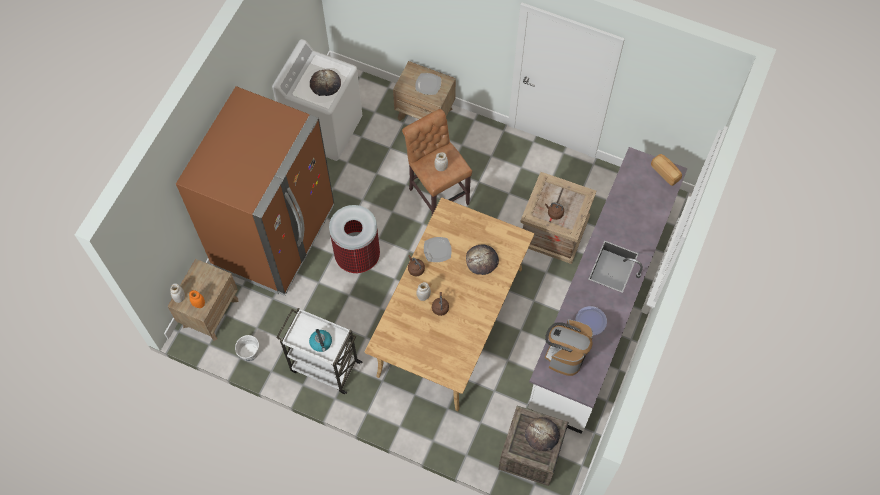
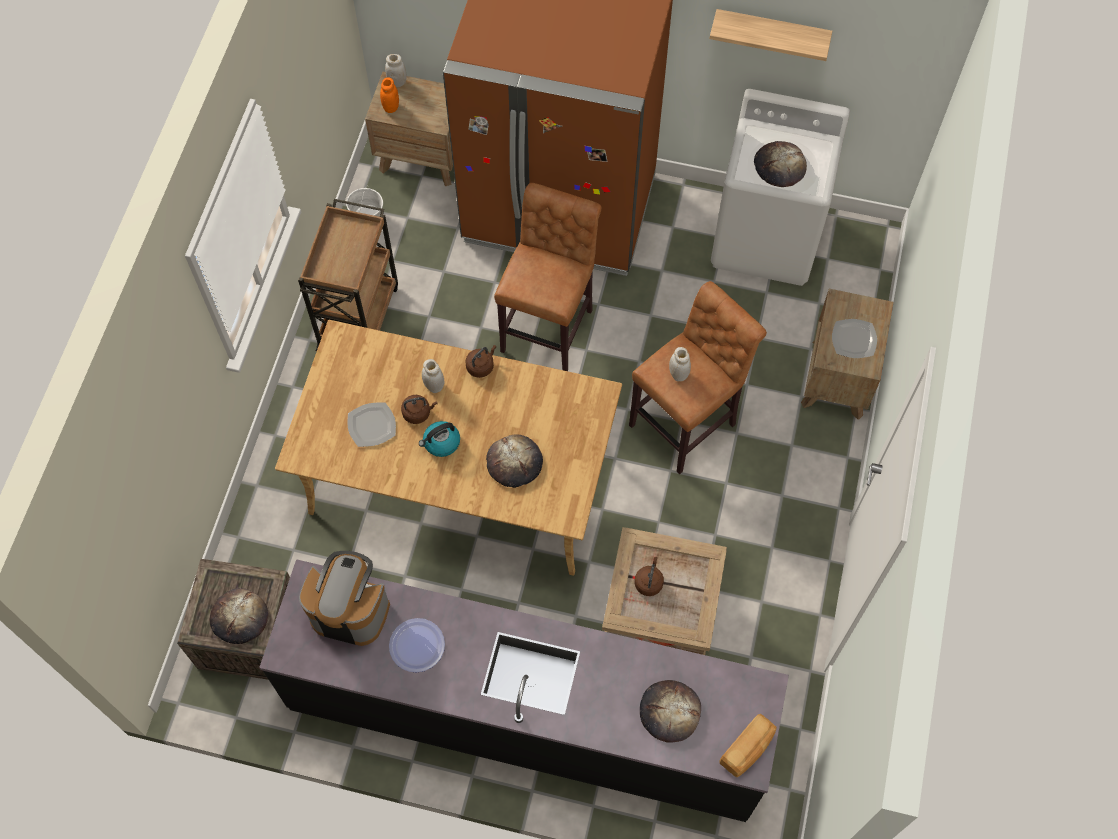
camera: 80 degrees right, 0 degrees up
white cart [276,308,362,394] -> brown cart [298,199,398,351]
kettle [309,329,332,352] -> kettle moved to [419,421,460,457]
trash can [329,205,380,273] -> brown stool [494,183,601,371]
plate [424,237,452,262] -> plate moved to [347,402,396,447]
white counter [528,147,688,434] -> black counter [259,559,789,822]
none -> bread [640,680,701,743]
none -> shelf [709,9,832,61]

